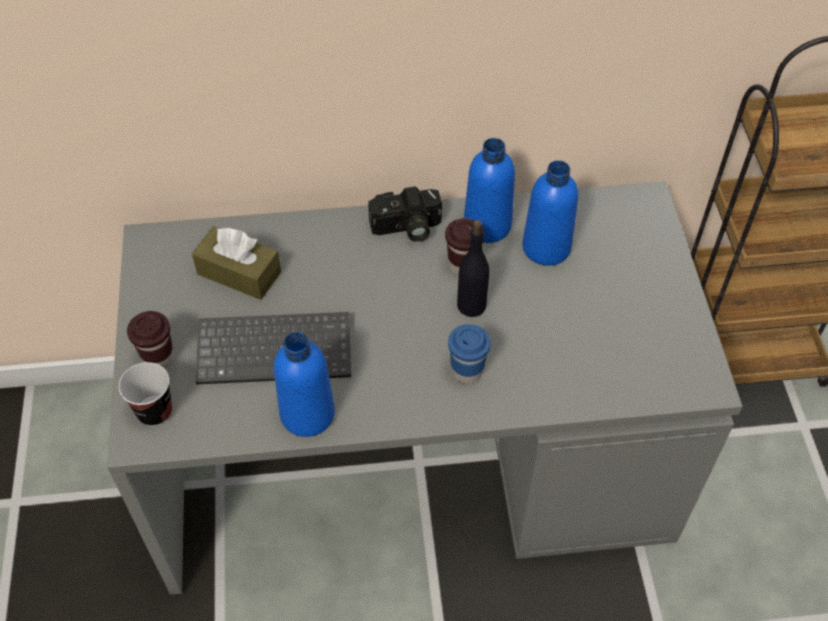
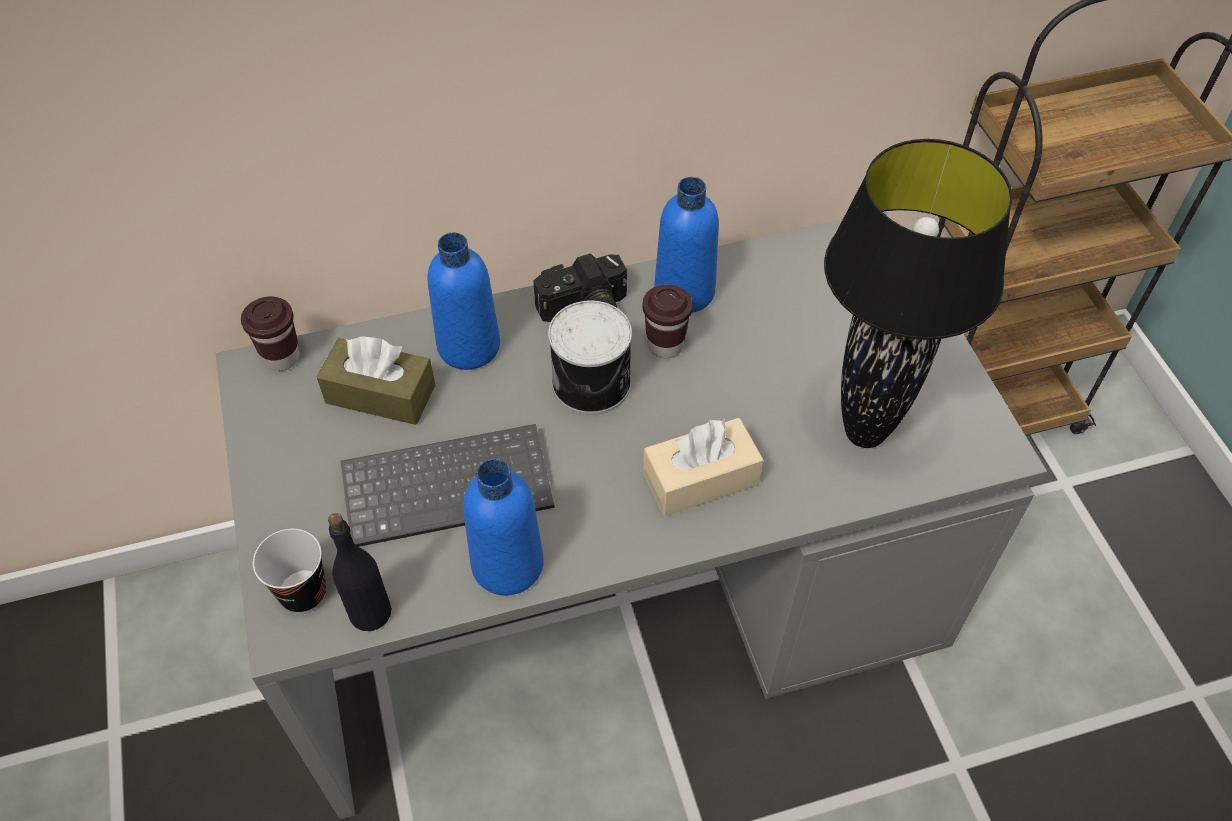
camera: 10 degrees left, 0 degrees up
brown cup [127,311,173,369] -> brown cup moved to [241,296,300,371]
blue cup [448,324,491,384] -> beige tissue box [643,418,763,516]
black bottle [457,220,490,317] -> black bottle moved to [328,513,392,631]
blue bottle [522,160,578,266] -> blue bottle moved to [428,232,500,370]
none -> can [548,300,632,415]
none -> black table lamp [824,139,1013,448]

